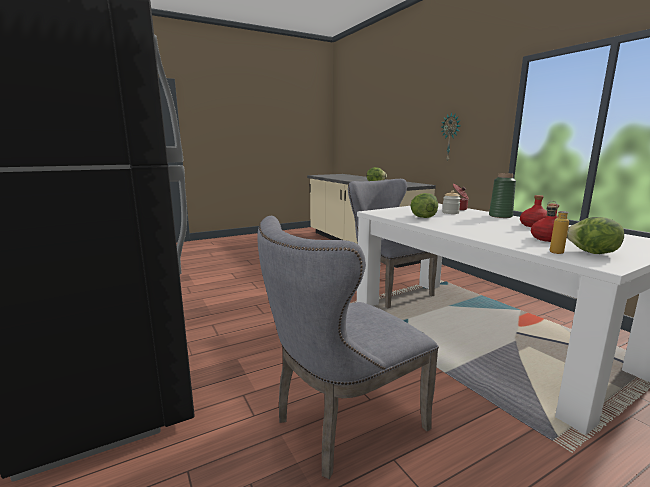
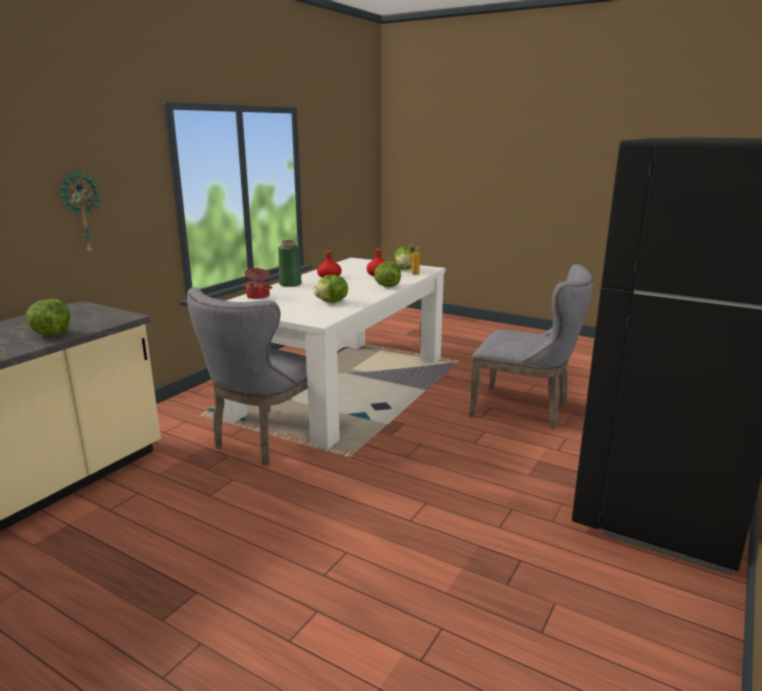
camera: 120 degrees left, 5 degrees up
jar [442,190,461,214] -> none
none -> lettuce [374,261,401,287]

